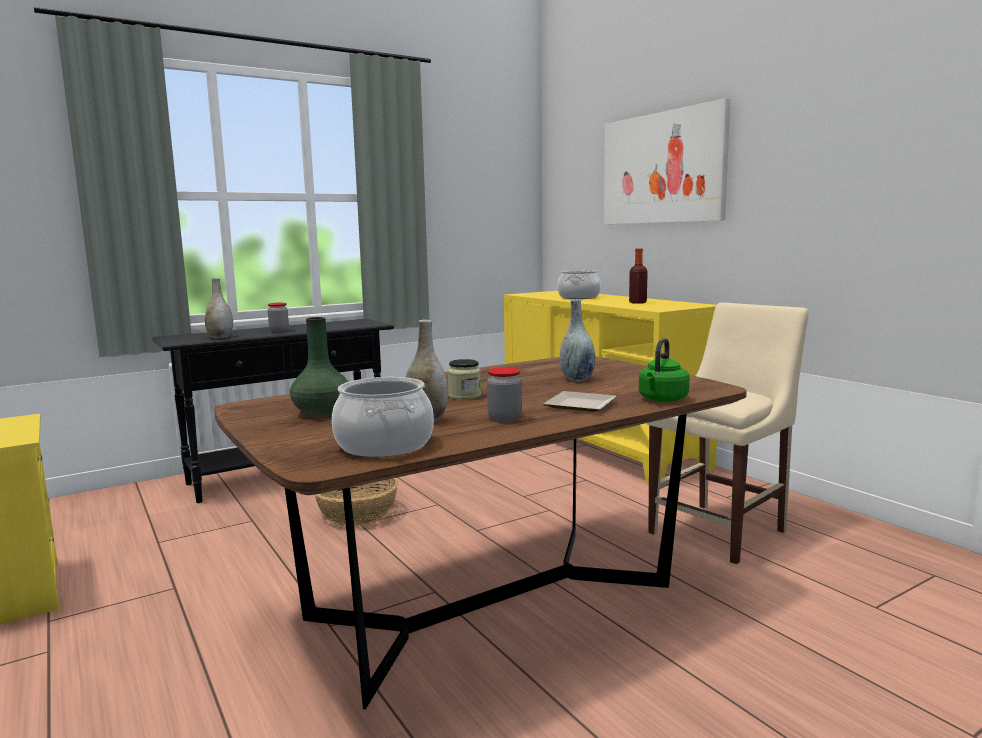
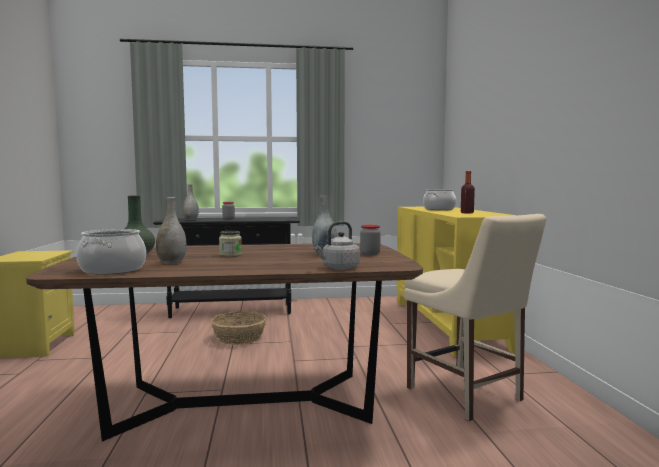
camera: 25 degrees right, 5 degrees down
jar [487,367,522,422] -> jar moved to [360,225,381,255]
plate [543,391,617,412] -> none
picture [604,98,731,224] -> none
green kettle [639,338,690,402] -> grey kettle [314,221,360,270]
beige chair [647,302,809,564] -> beige chair turned 75 degrees clockwise [404,214,546,421]

